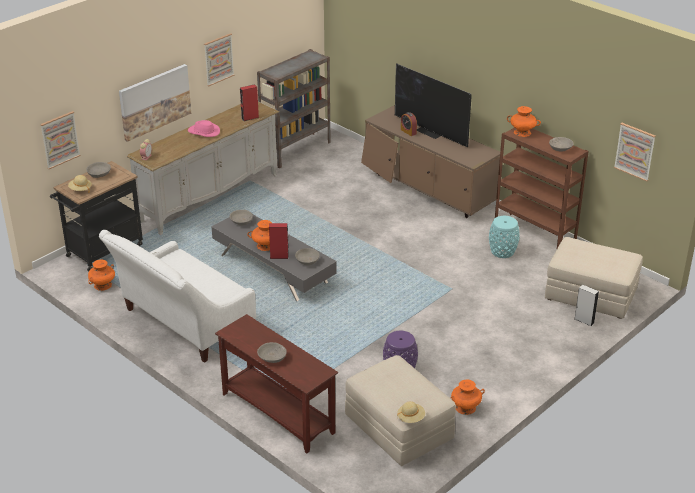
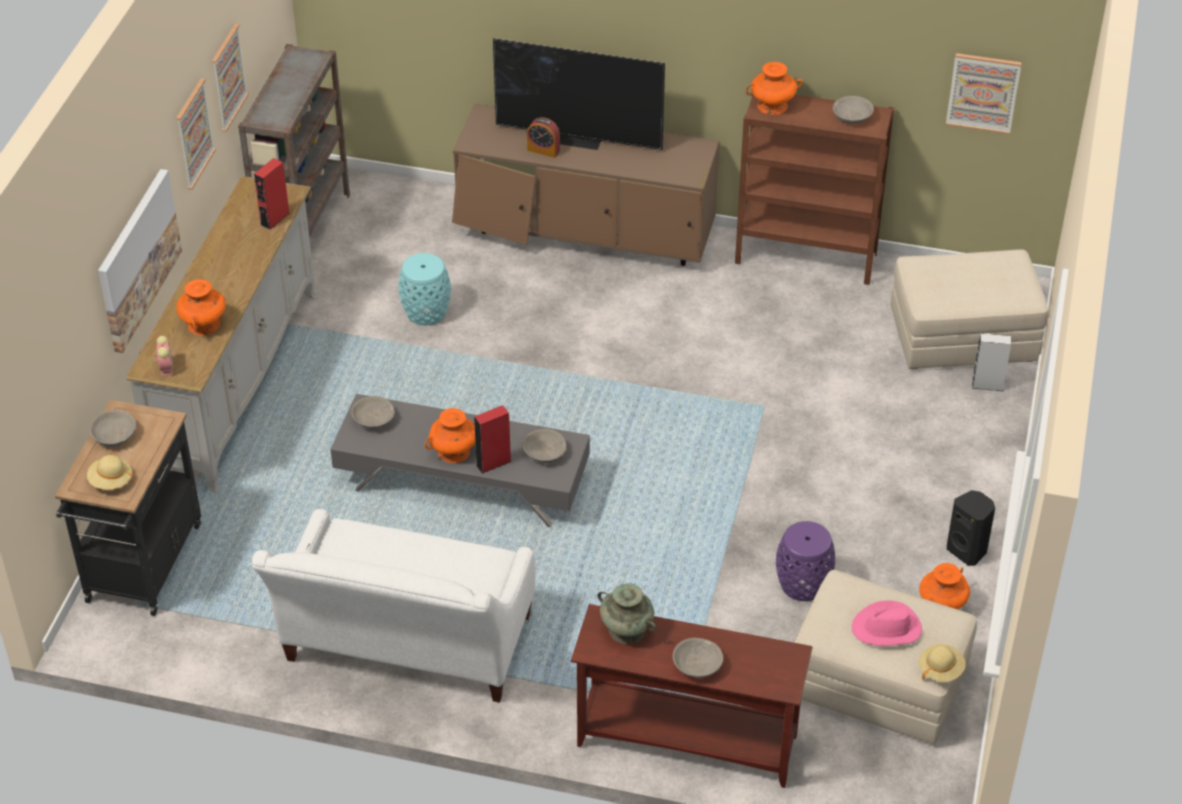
camera: 30 degrees left, 10 degrees up
picture [40,111,81,169] -> picture moved to [212,24,249,132]
orange vase [88,260,115,291] -> orange vase moved to [177,279,226,336]
pink hat [188,120,220,137] -> pink hat moved to [852,600,922,646]
turquoise stool [489,216,520,258] -> turquoise stool moved to [398,253,451,325]
none -> turquoise vase [597,583,657,644]
none -> black speaker [947,490,995,566]

